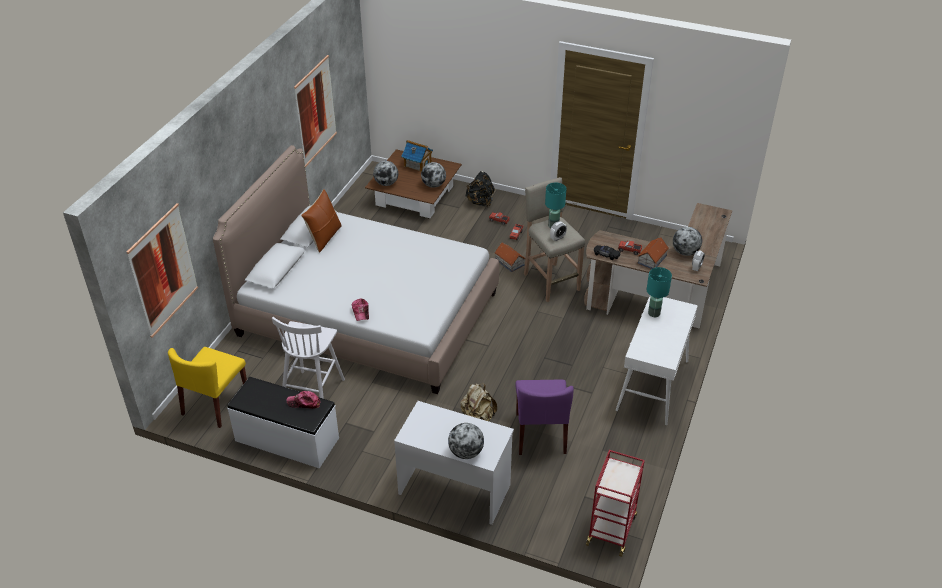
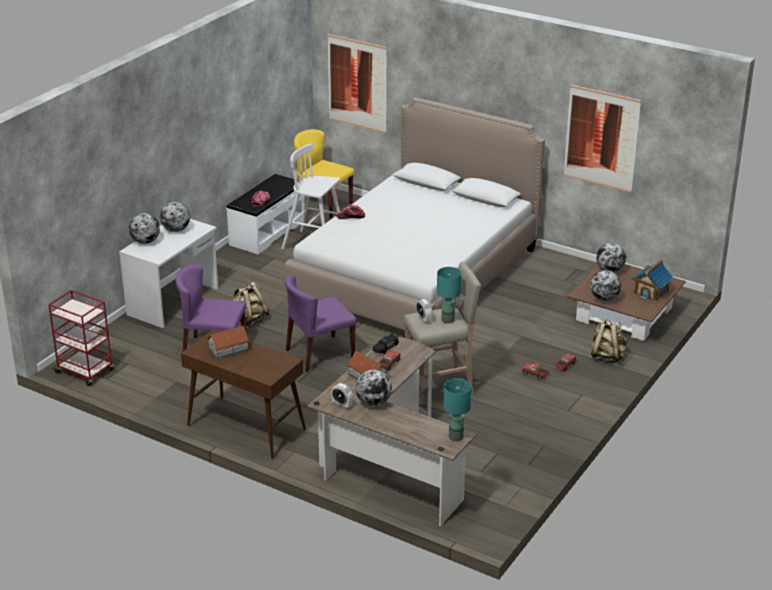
camera: 100 degrees right, 10 degrees down
brown pillow [301,190,341,252] -> none
black backpack [466,171,495,207] -> beige backpack [591,319,627,363]
toy house [494,242,525,272] -> toy house moved to [207,326,249,359]
white console table [616,296,698,425] -> brown console table [181,328,306,459]
turquoise table lamp [647,267,672,317] -> turquoise table lamp moved to [443,378,471,441]
none -> globe [160,202,190,232]
none -> purple chair [285,275,357,372]

